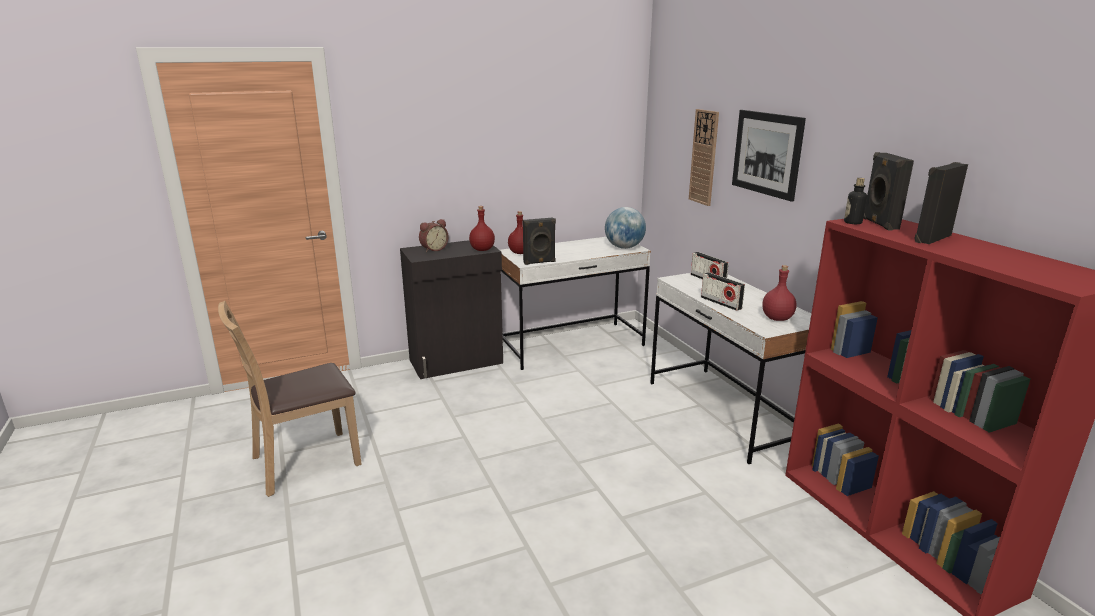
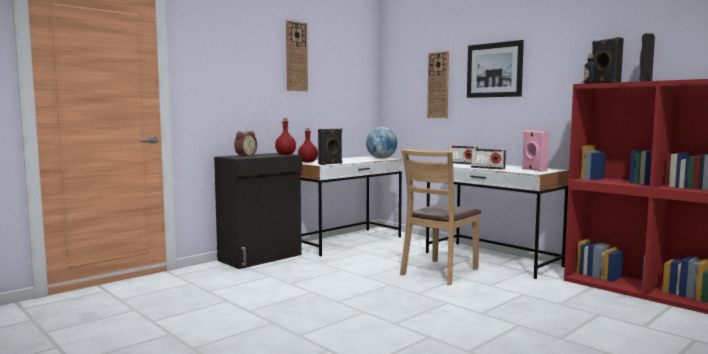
camera: 20 degrees left, 15 degrees down
brown chair [218,301,361,497] -> brown chair moved to [400,149,481,285]
red bottle [762,265,796,321] -> pink speaker [522,130,549,172]
none -> wall clock [286,20,308,91]

